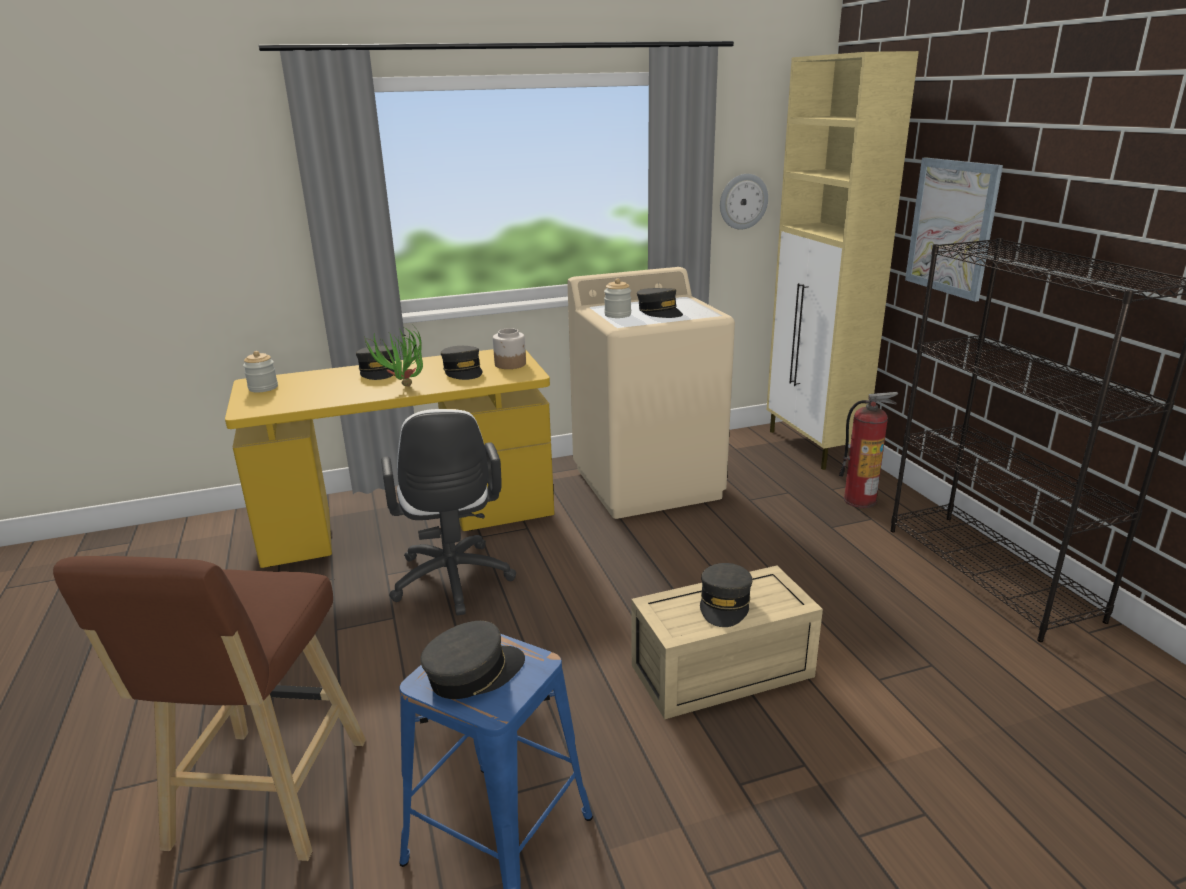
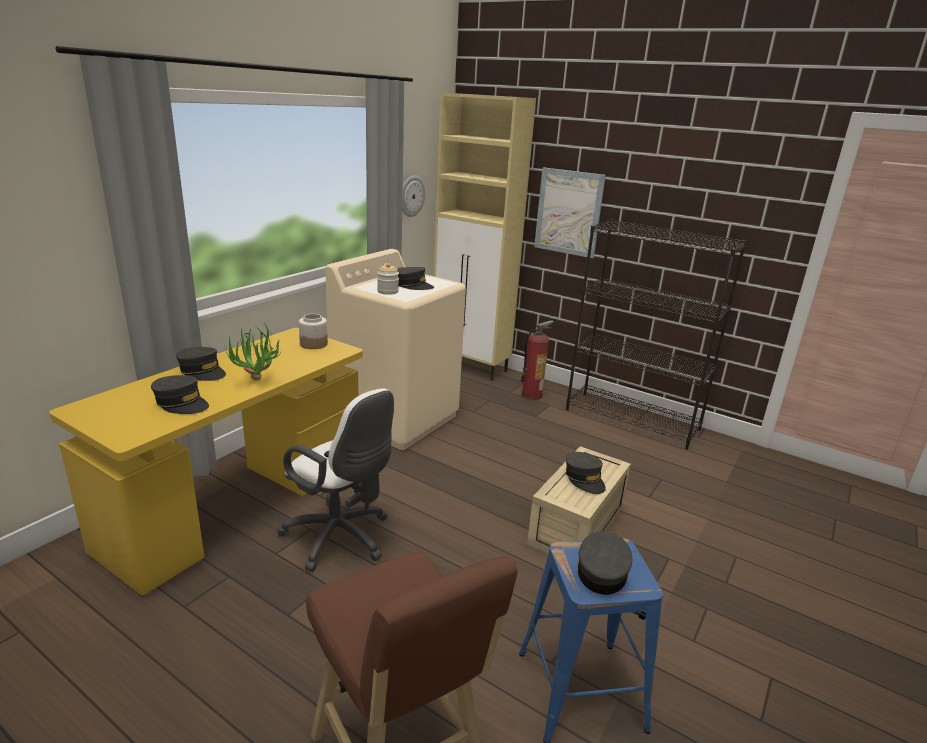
camera: 40 degrees left, 0 degrees up
jar [243,351,278,392] -> none
grey cap [441,346,482,380] -> grey cap moved to [151,375,209,414]

